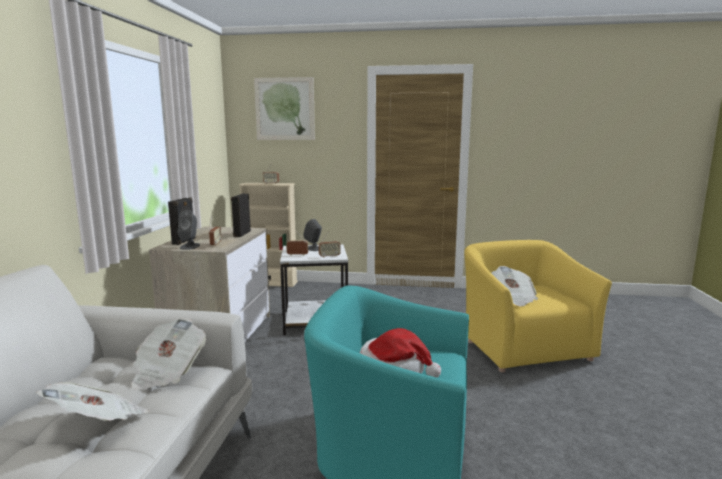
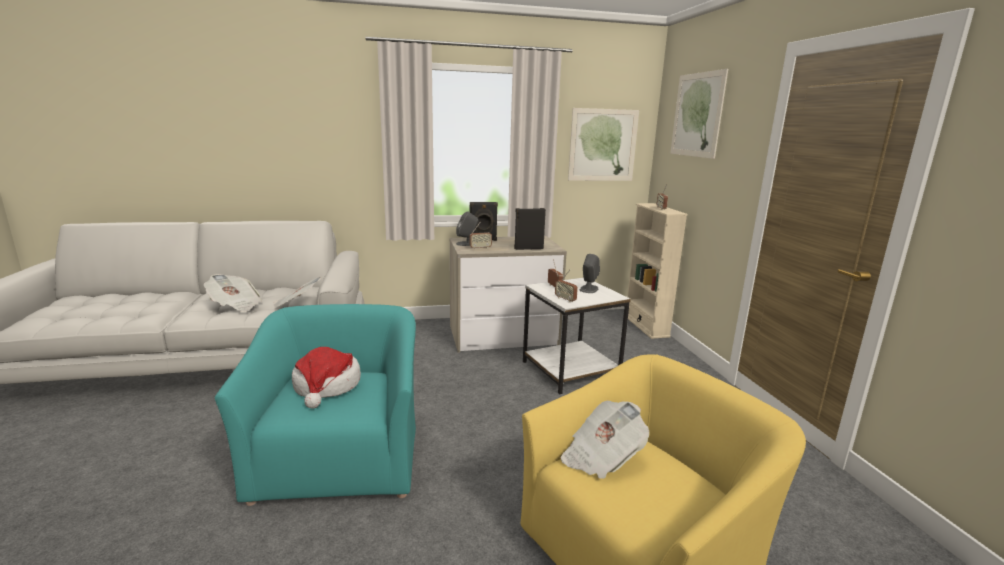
camera: 70 degrees right, 5 degrees up
none -> picture [568,108,639,181]

